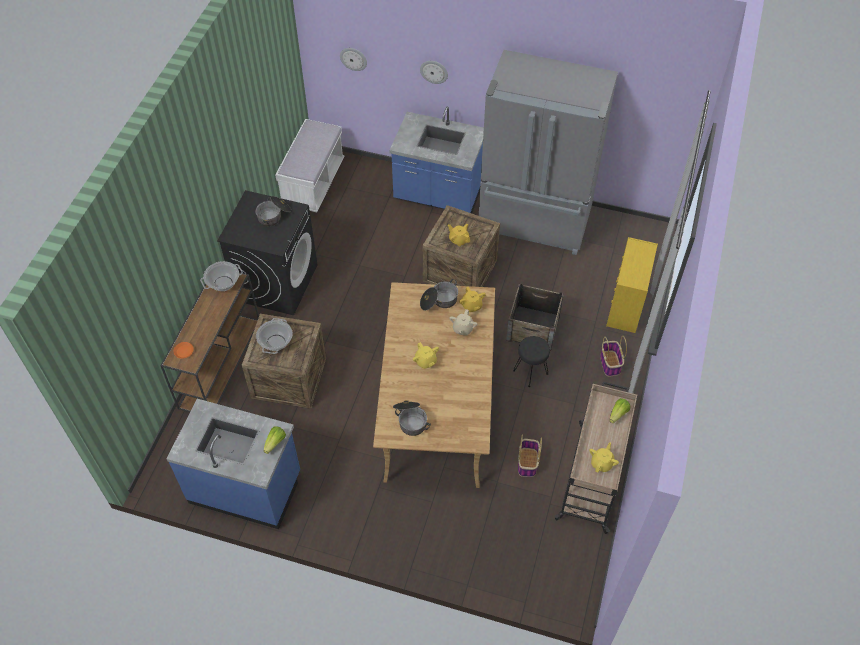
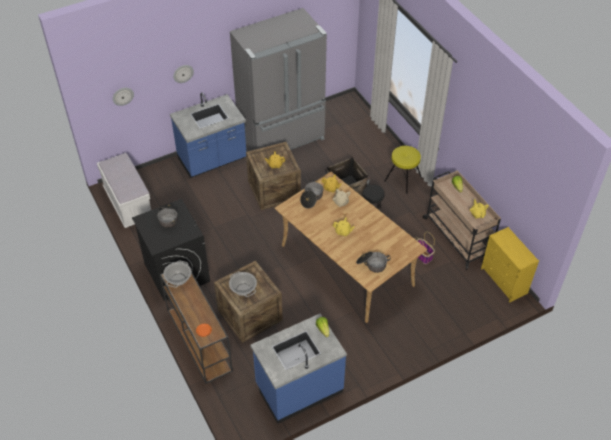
camera: 45 degrees left, 5 degrees down
basket [600,336,627,377] -> yellow stool [384,146,422,194]
yellow dresser [606,237,658,333] -> yellow dresser moved to [481,227,539,303]

